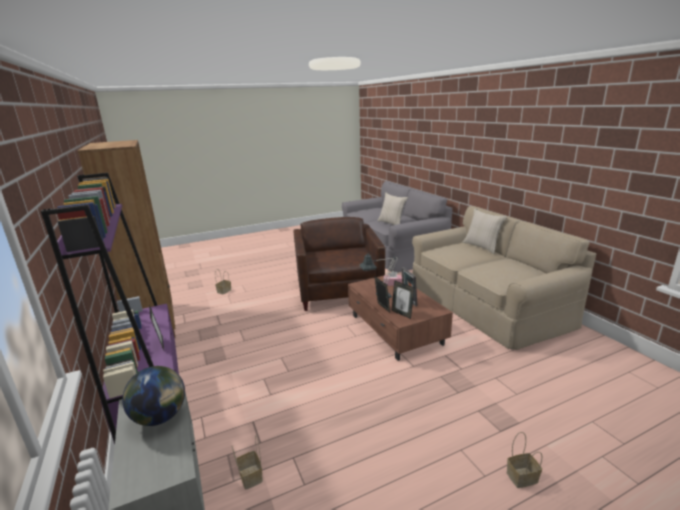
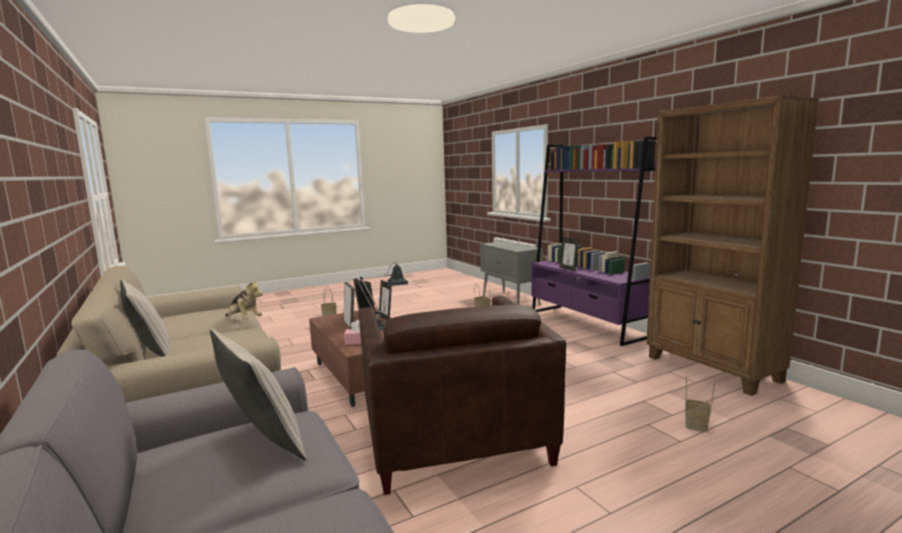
camera: 175 degrees right, 10 degrees down
globe [122,366,185,426] -> none
none -> plush toy [225,280,263,319]

